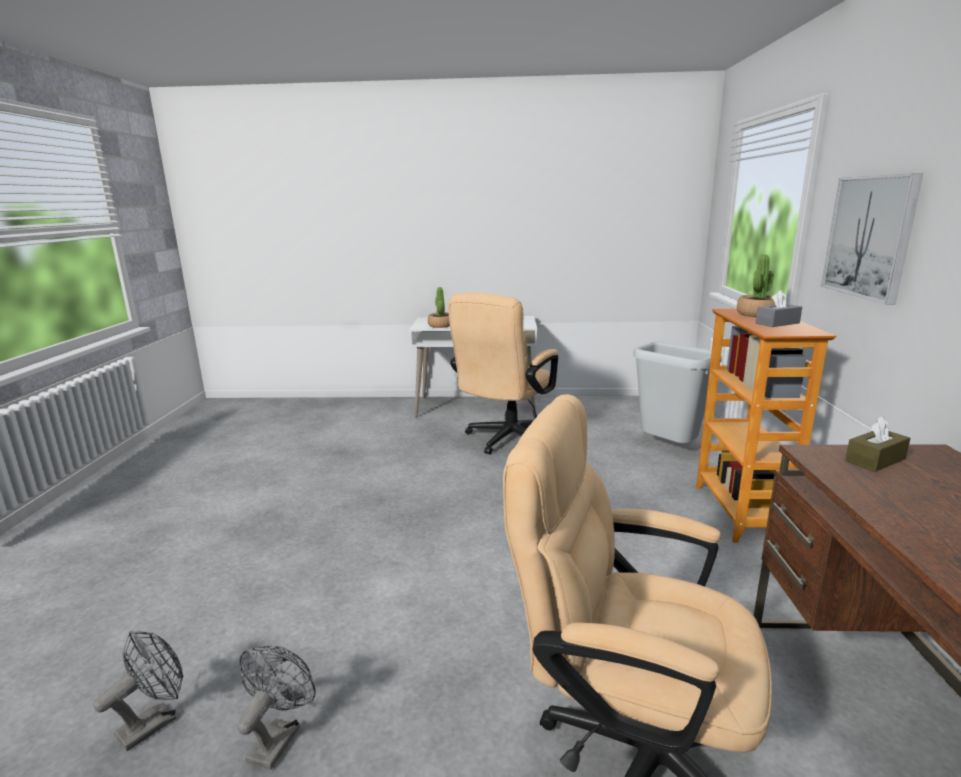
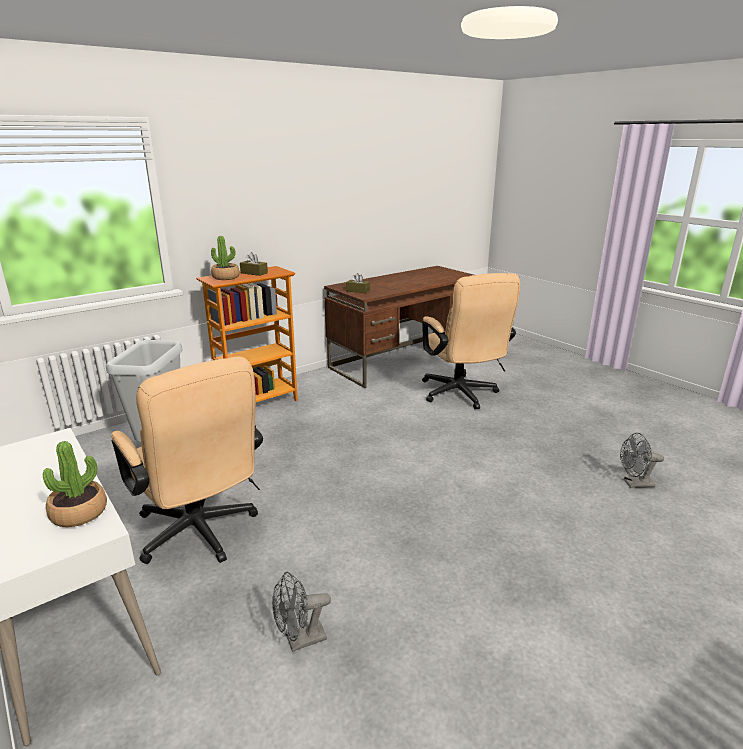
camera: 130 degrees left, 5 degrees up
grey fan [237,646,316,770] -> grey fan moved to [272,572,331,652]
beige office chair [448,293,558,454] -> beige office chair turned 60 degrees clockwise [111,356,263,564]
grey tissue box [755,290,802,327] -> brown tissue box [240,252,268,276]
picture [821,173,923,304] -> none

